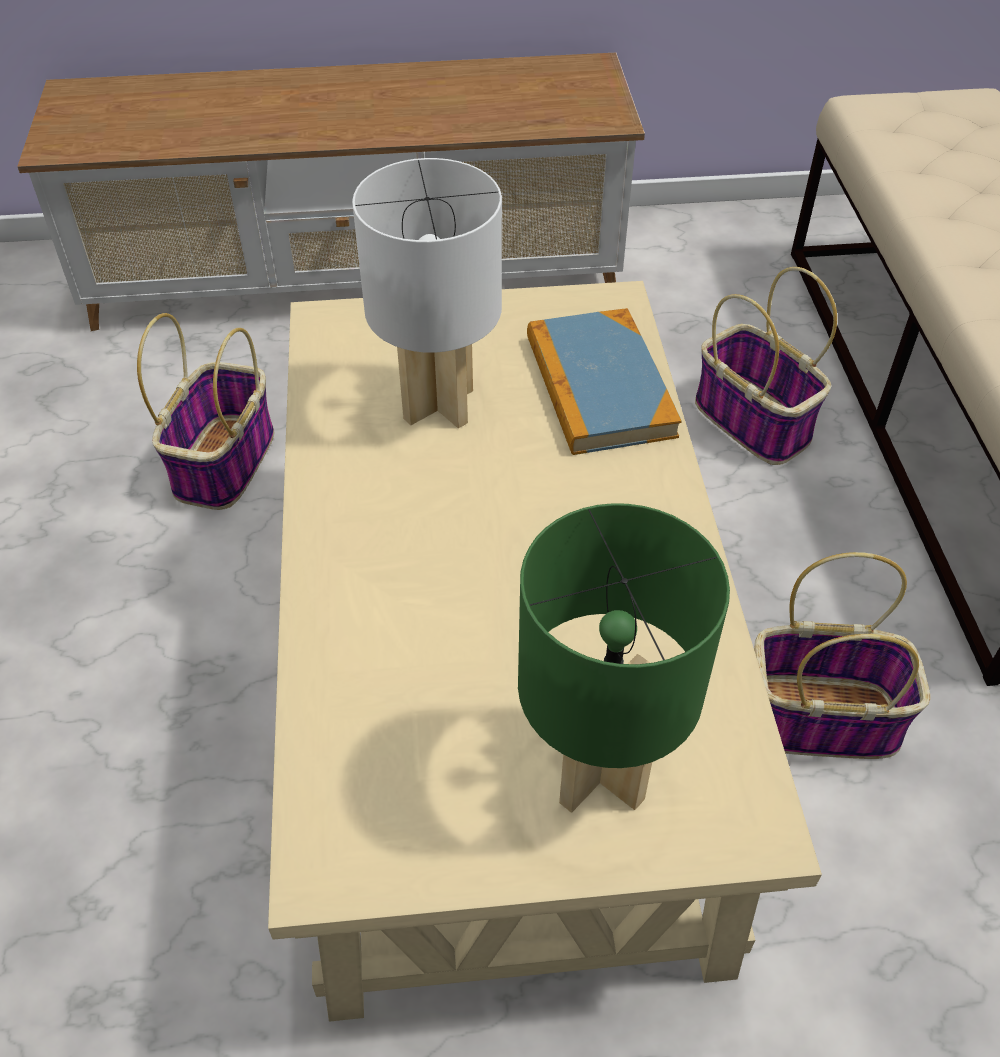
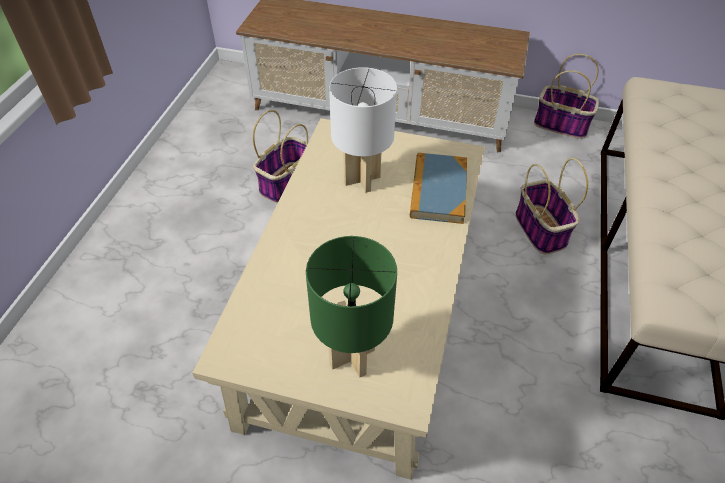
camera: 20 degrees right, 0 degrees up
basket [754,552,931,759] -> basket moved to [534,54,599,139]

